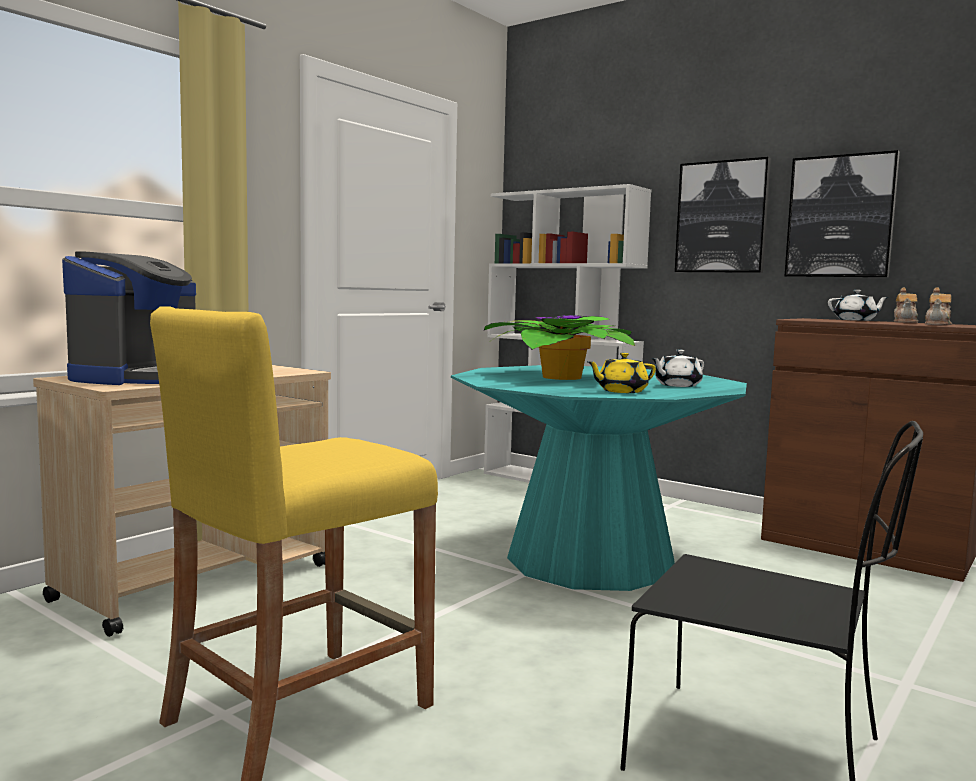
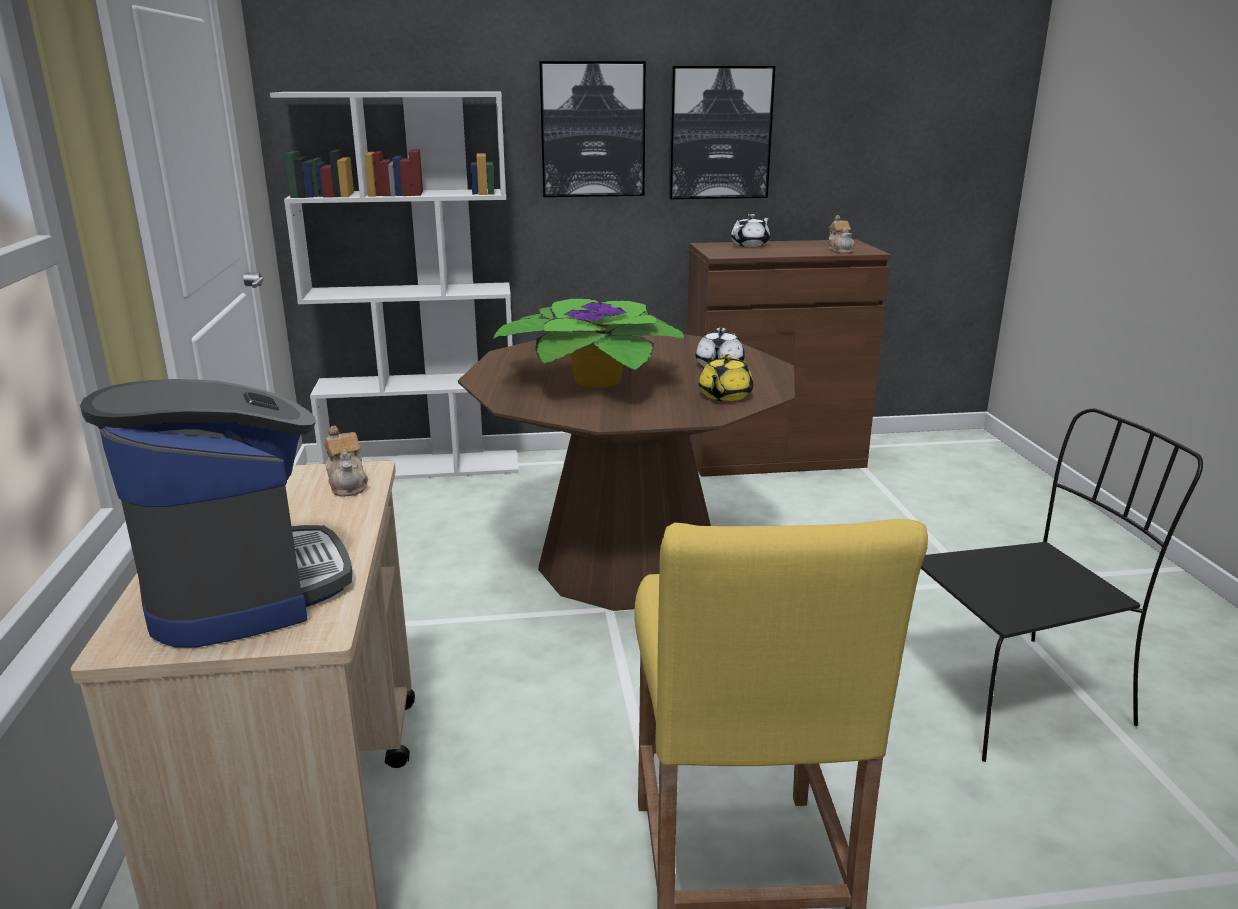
camera: 45 degrees left, 15 degrees up
turquoise dining table [451,365,747,591] -> brown dining table [458,334,795,611]
teapot [894,288,918,323] -> teapot moved to [324,426,368,497]

